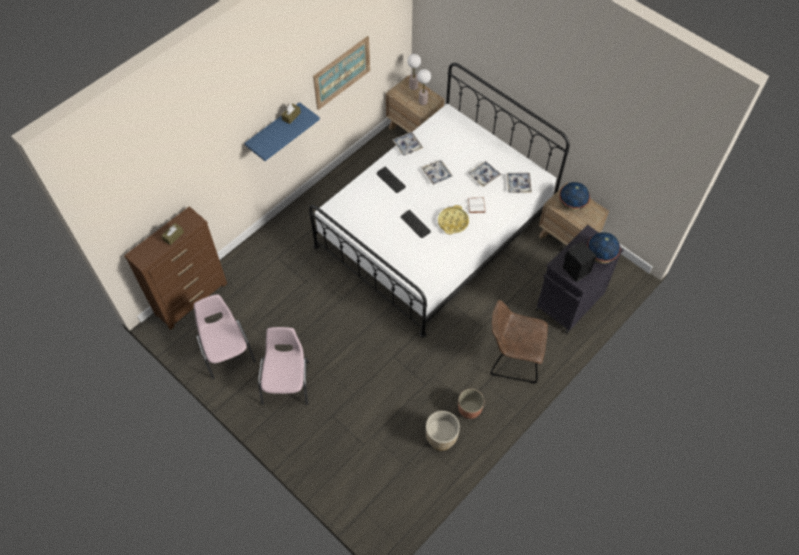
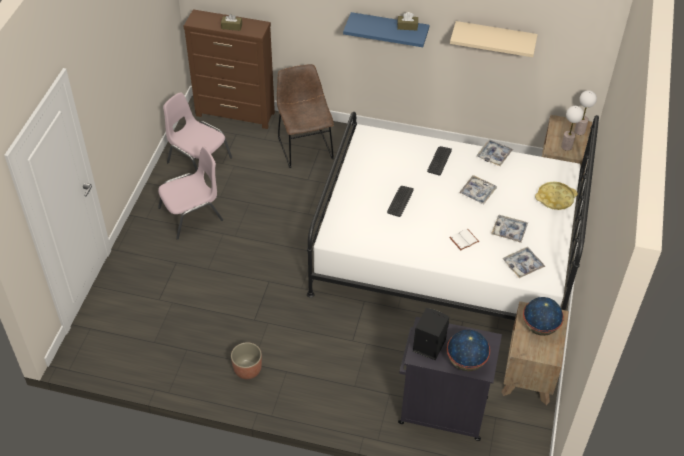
camera: 60 degrees right, 10 degrees down
pink chair [194,294,256,379] -> pink chair turned 90 degrees counterclockwise [163,92,232,171]
picture [313,36,370,110] -> beige shelf [450,21,538,57]
beige planter [426,411,460,451] -> none
yellow tray [438,205,469,235] -> yellow tray moved to [535,181,577,210]
brown chair [490,300,548,384] -> brown chair moved to [277,64,334,168]

